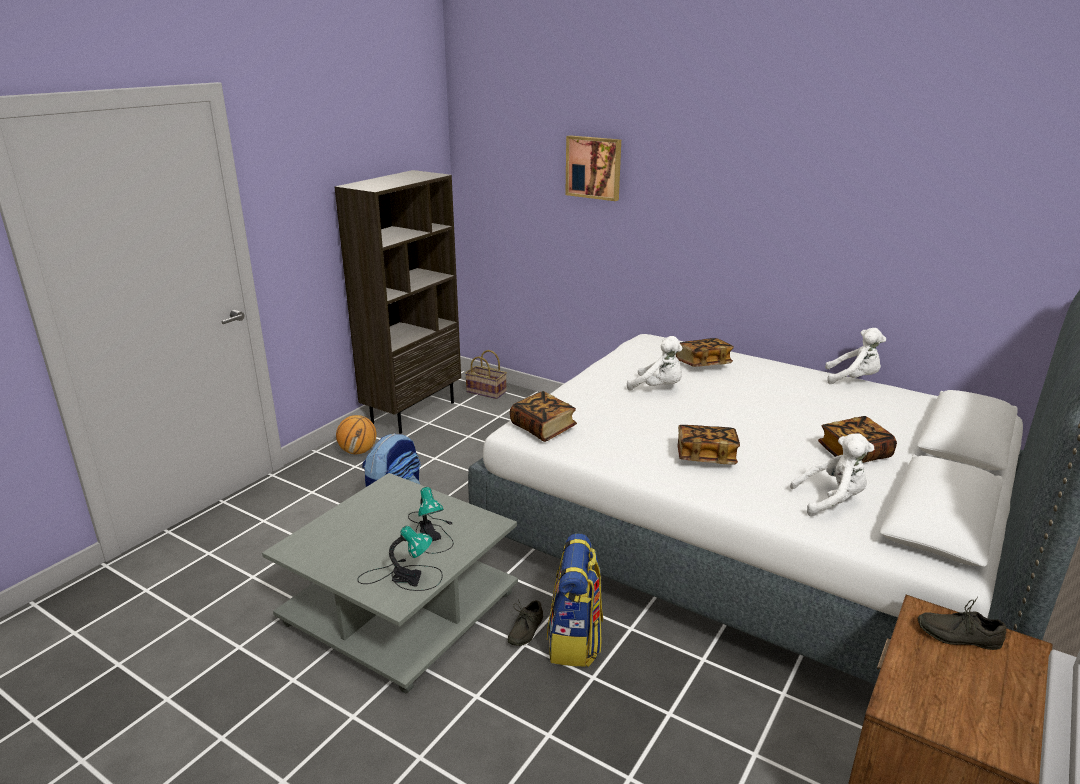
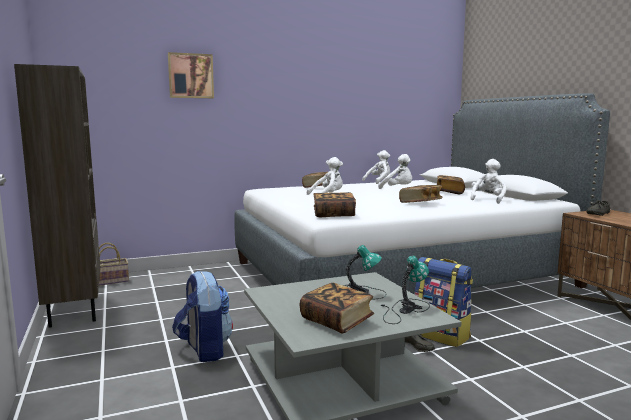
camera: 55 degrees left, 15 degrees down
basketball [336,415,376,454] -> none
none -> book [300,283,374,333]
none -> white plush toy [378,154,412,189]

